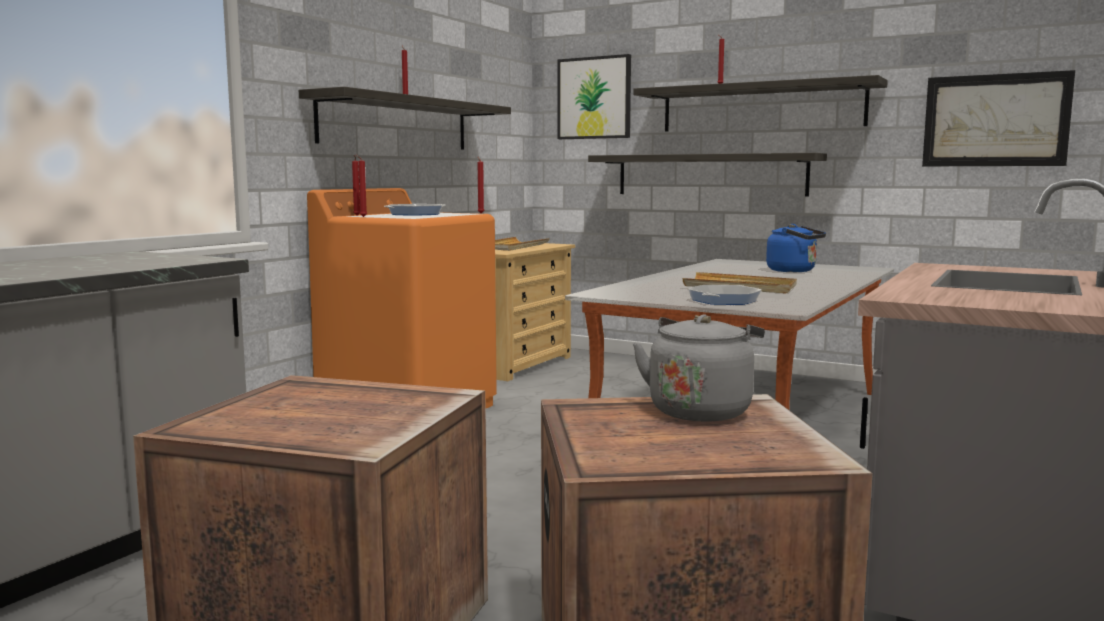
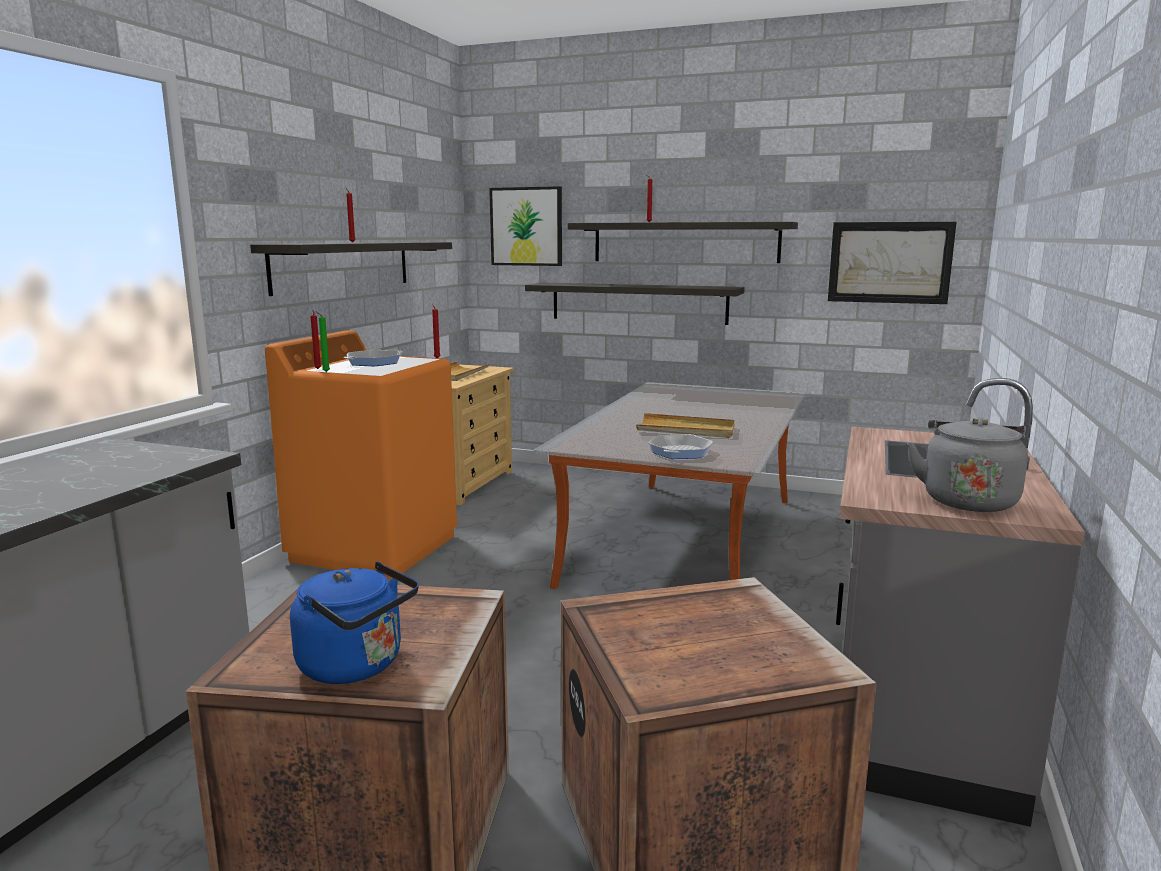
camera: 10 degrees left, 5 degrees up
red candle [356,155,367,217] -> green candle [315,311,330,372]
grey kettle [633,315,765,422] -> grey kettle moved to [907,417,1028,512]
blue kettle [766,224,826,272] -> blue kettle moved to [290,562,419,684]

